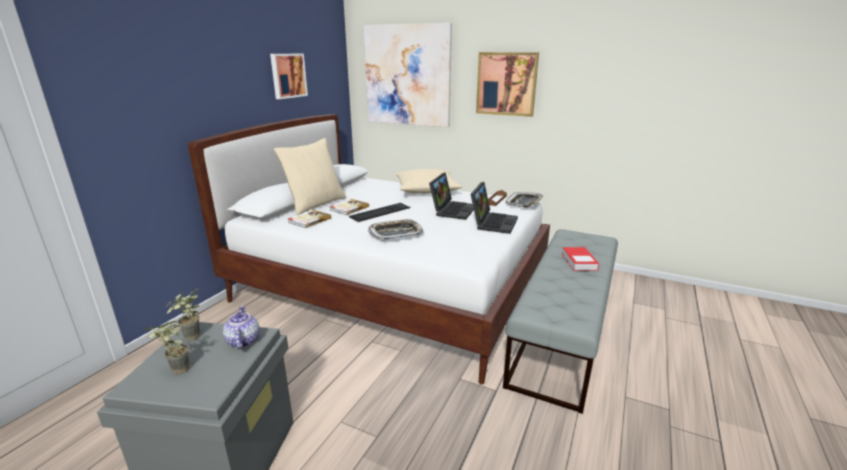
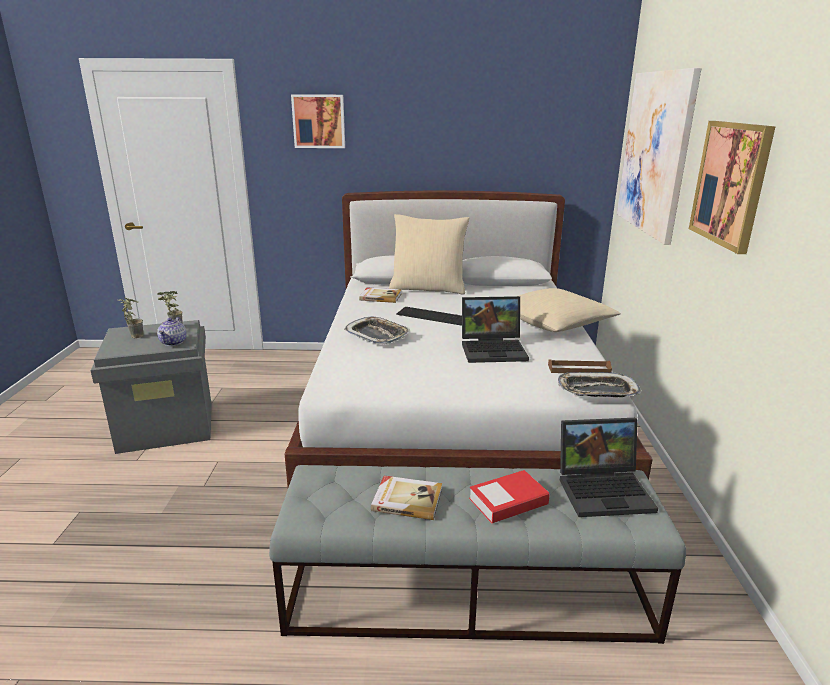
camera: 65 degrees right, 0 degrees up
teapot [223,306,260,350] -> teapot turned 135 degrees clockwise [157,317,186,346]
picture [270,54,308,99] -> picture moved to [291,94,345,148]
book [329,199,369,215] -> book moved to [371,476,442,520]
laptop [470,182,518,234] -> laptop moved to [560,418,658,517]

